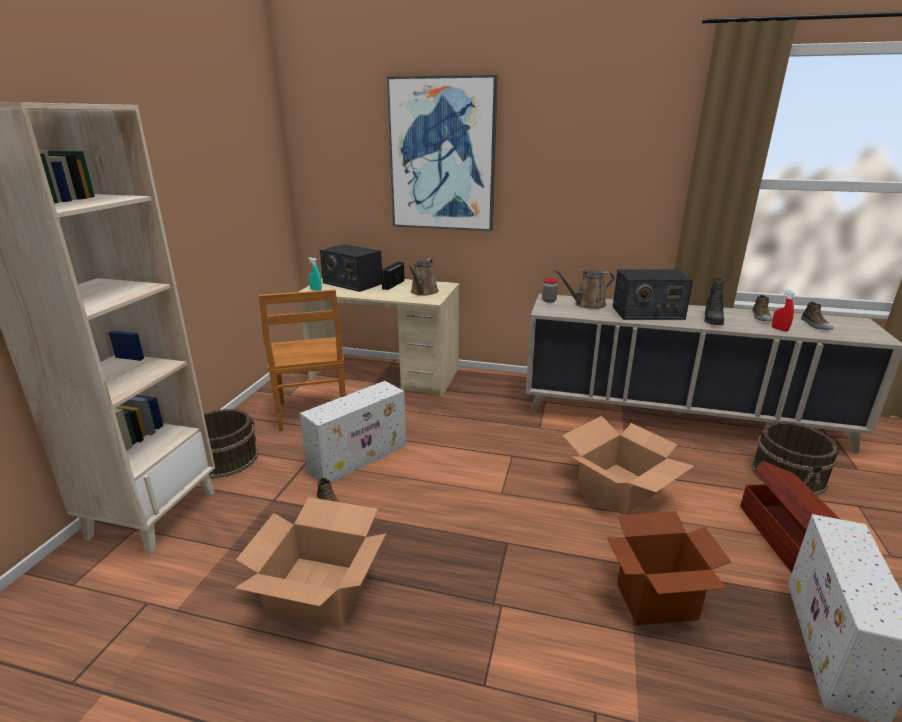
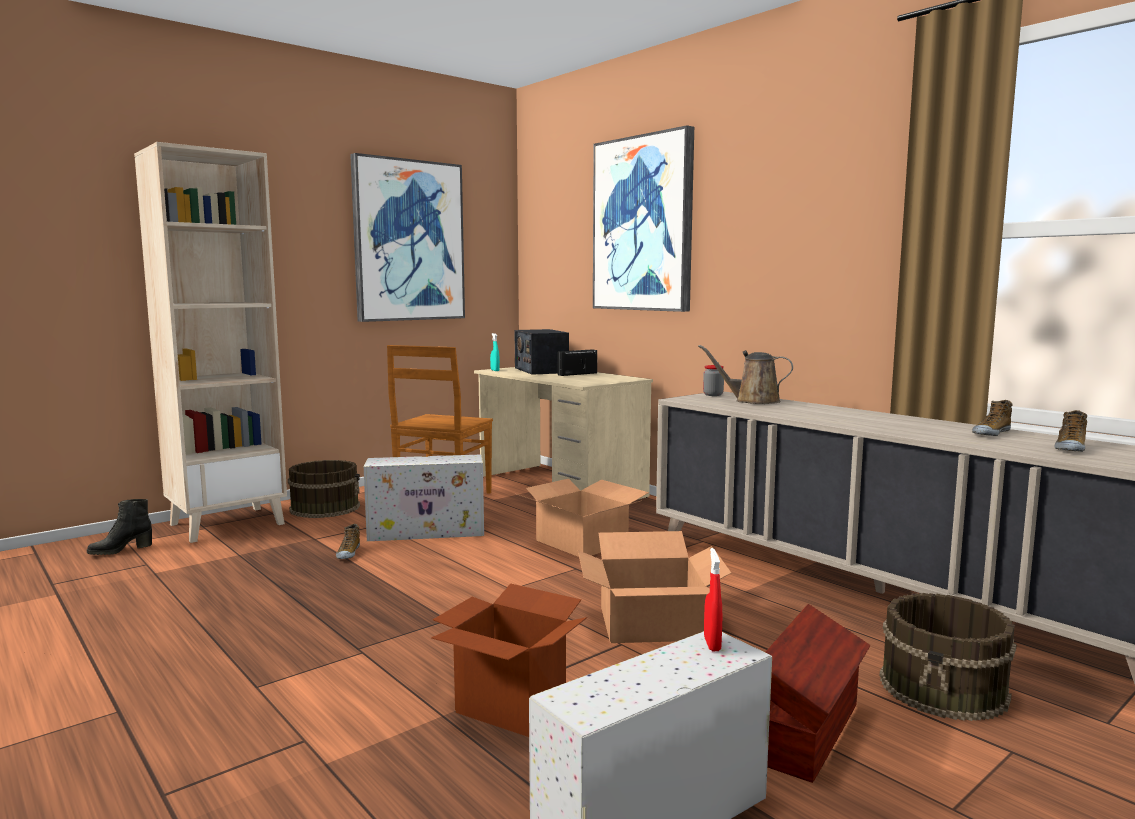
camera: 35 degrees right, 15 degrees down
cardboard box [235,497,386,628] -> cardboard box moved to [517,479,649,557]
brown watering can [408,259,439,296] -> none
radio [613,269,693,320] -> none
black boot [704,278,724,325] -> black boot moved to [87,499,152,555]
red spray bottle [772,289,796,332] -> red spray bottle moved to [704,548,722,651]
none -> picture [350,153,465,322]

